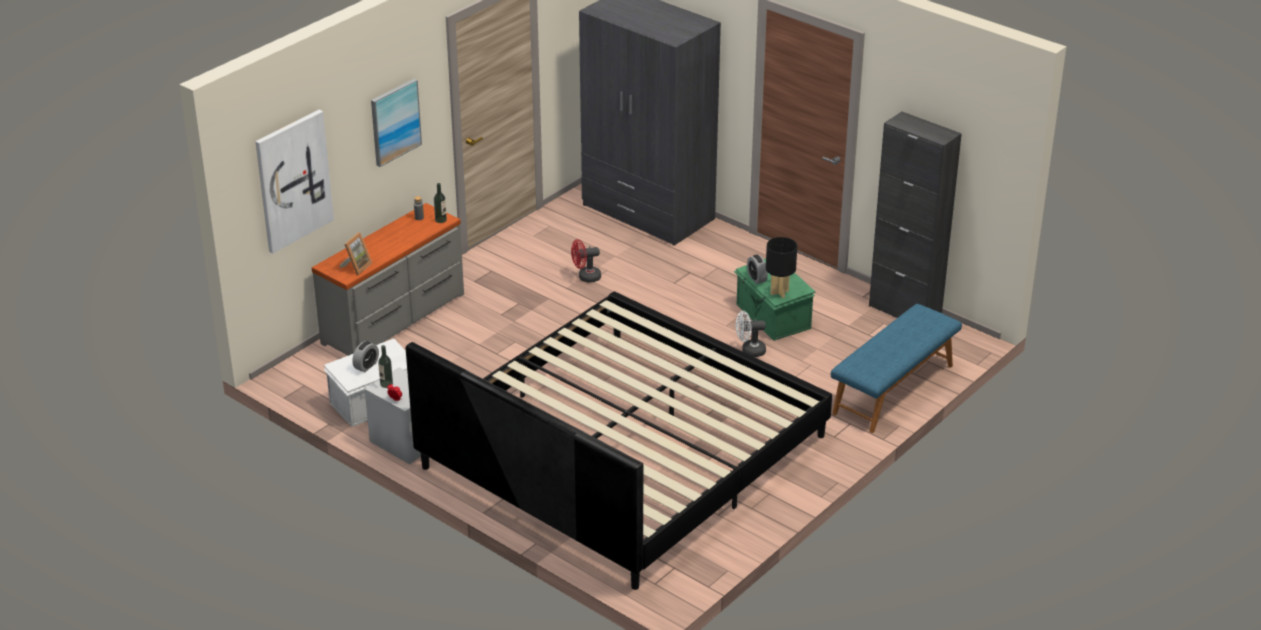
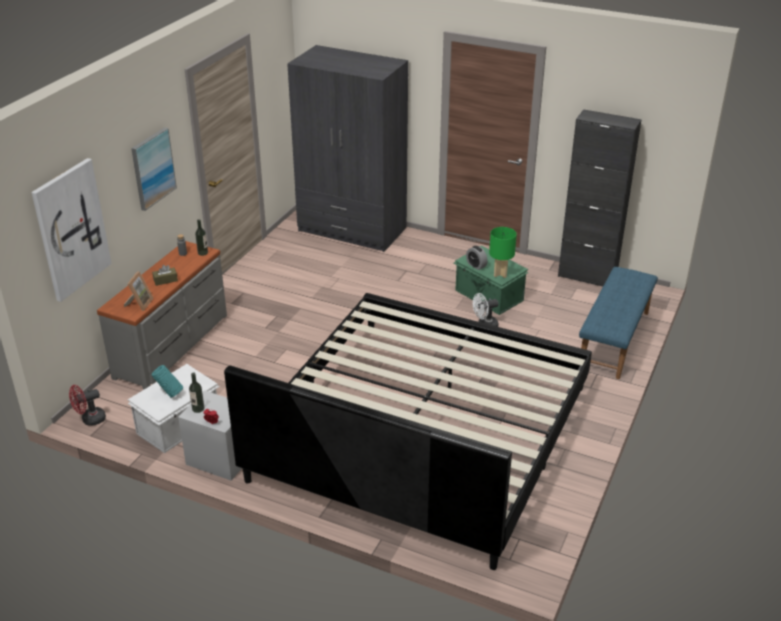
camera: 15 degrees left, 0 degrees up
alarm clock [352,341,379,372] -> turquoise vase [152,365,183,398]
red fan [571,239,601,283] -> red fan moved to [69,385,106,426]
black table lamp [766,237,797,298] -> green table lamp [489,227,517,278]
none -> brown tissue box [152,265,178,286]

